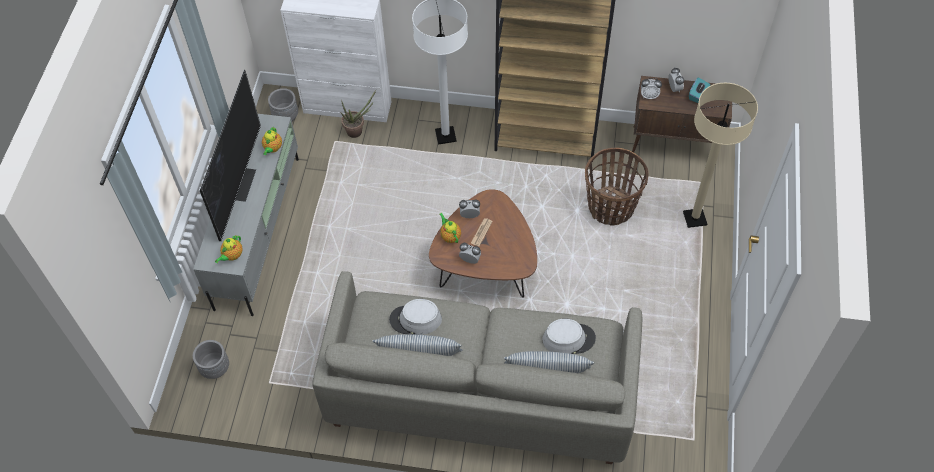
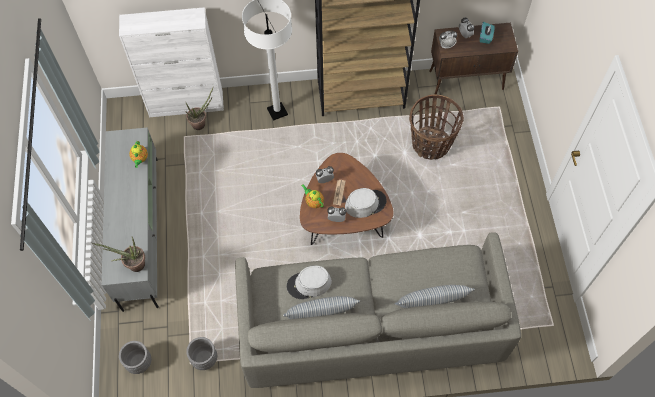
camera: 15 degrees left, 5 degrees up
television [200,70,261,241] -> none
teapot [215,236,243,263] -> potted plant [93,237,145,272]
grey planter [268,88,298,121] -> grey planter moved to [186,337,217,370]
grey hat [542,319,596,354] -> grey hat moved to [345,188,387,218]
beige floor lamp [683,83,758,228] -> none

